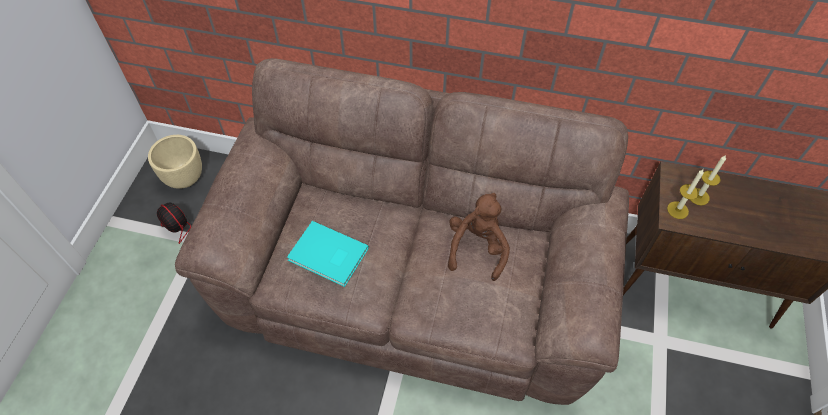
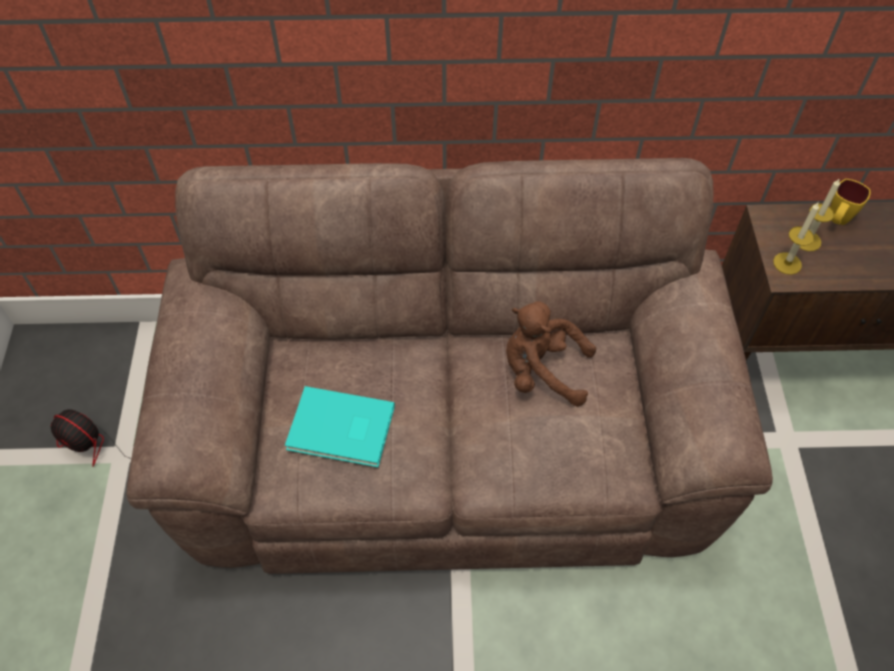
camera: 15 degrees left, 0 degrees up
beige planter [148,135,202,189] -> none
brown plush toy [448,193,510,281] -> brown plush toy turned 75 degrees counterclockwise [506,301,596,407]
none -> yellow mug [830,179,871,225]

